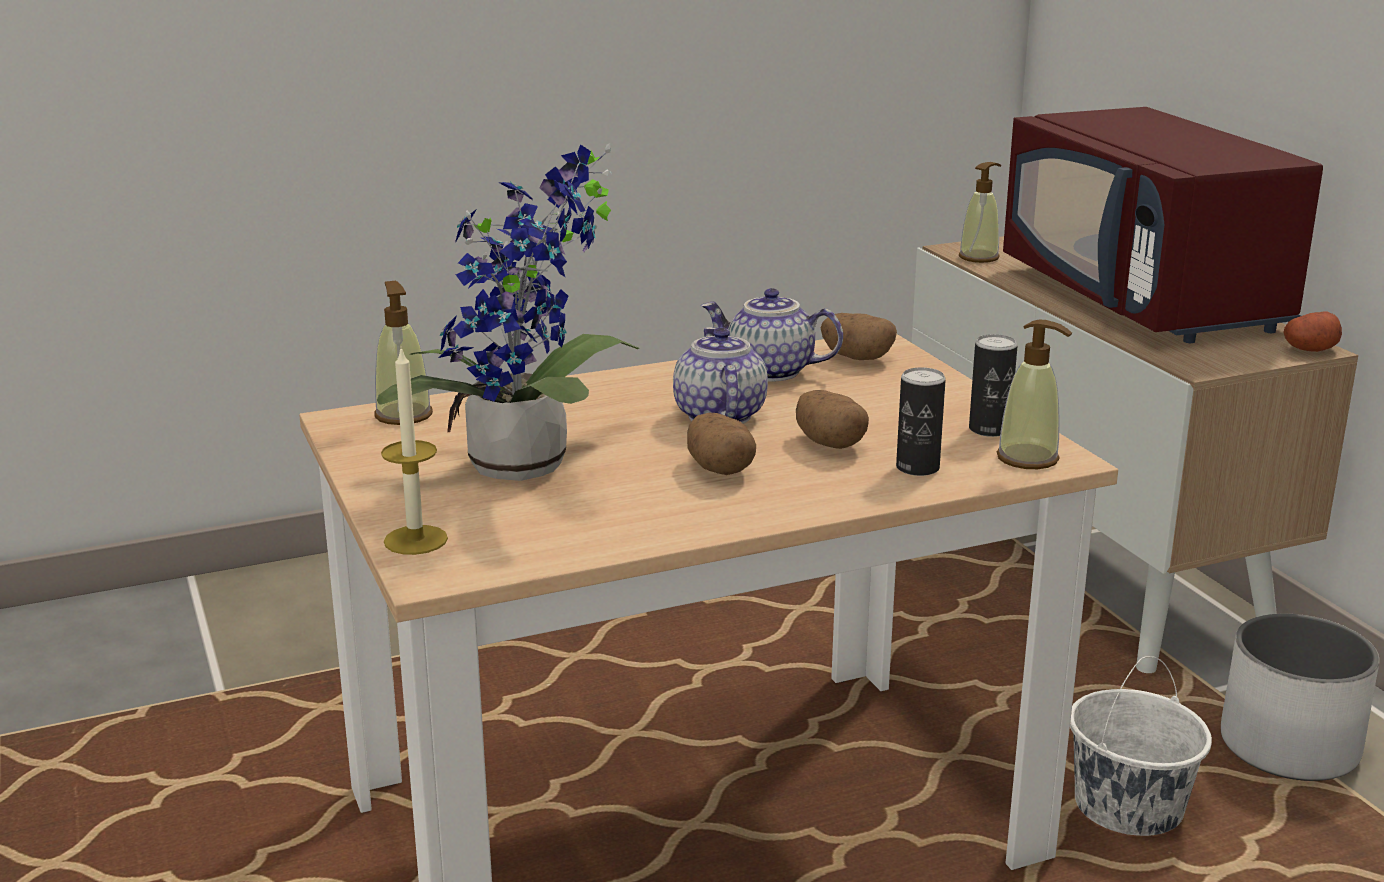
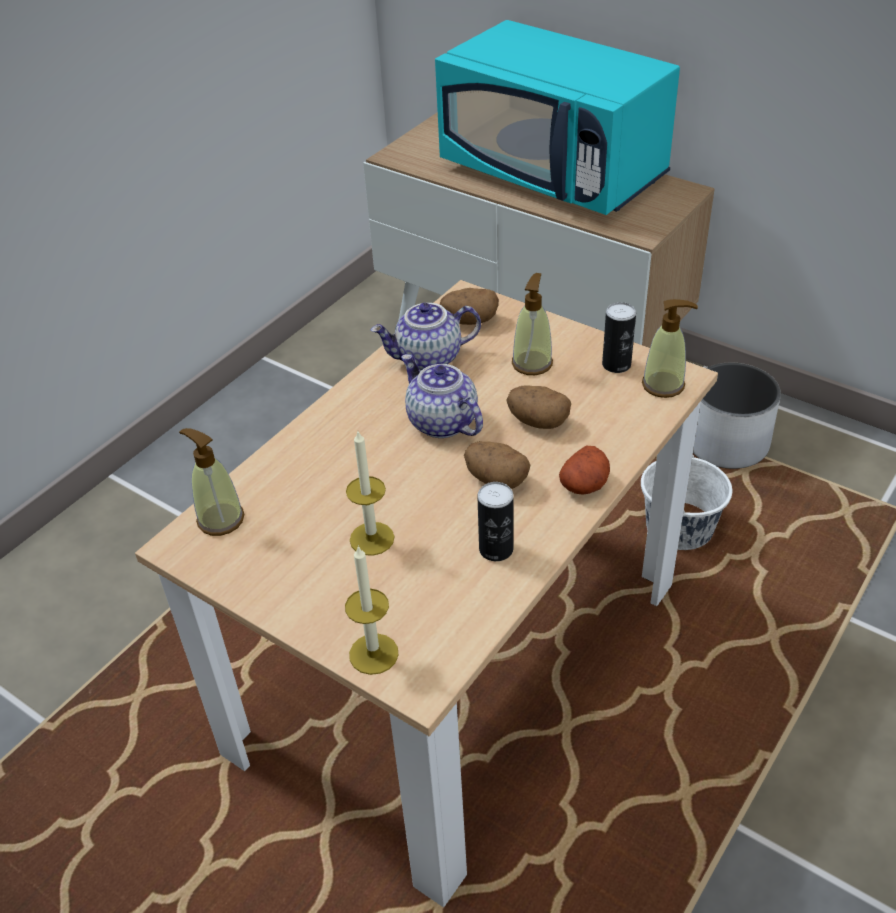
camera: 30 degrees left, 20 degrees up
potted plant [377,143,639,481] -> candle [346,431,394,556]
can [896,367,946,476] -> can moved to [477,482,514,561]
soap dispenser [959,162,1001,263] -> soap dispenser moved to [512,273,553,375]
red microwave [1003,107,1323,343] -> turquoise microwave [435,20,680,215]
potato [1283,311,1342,352] -> potato moved to [559,446,610,495]

